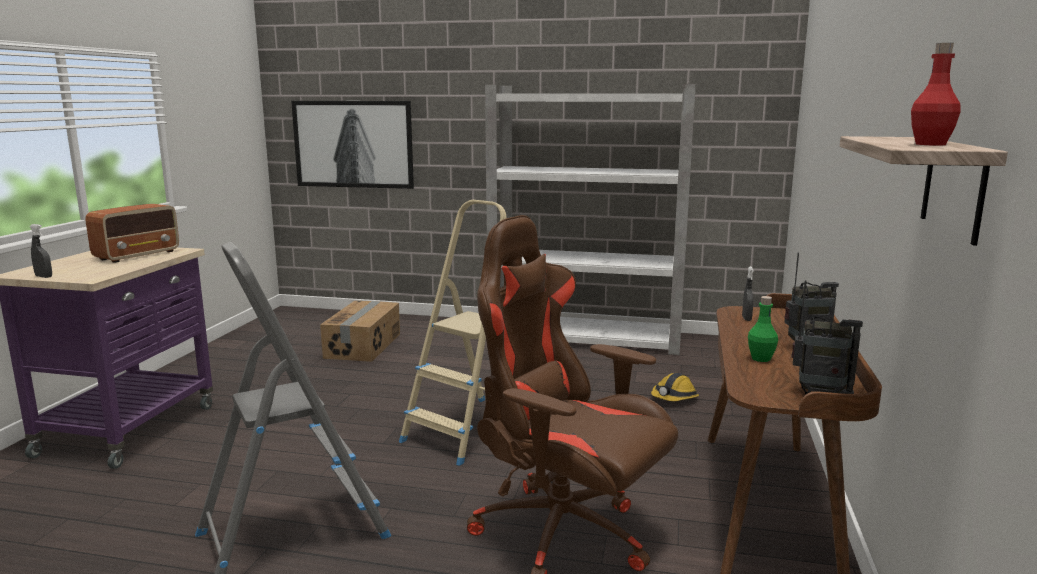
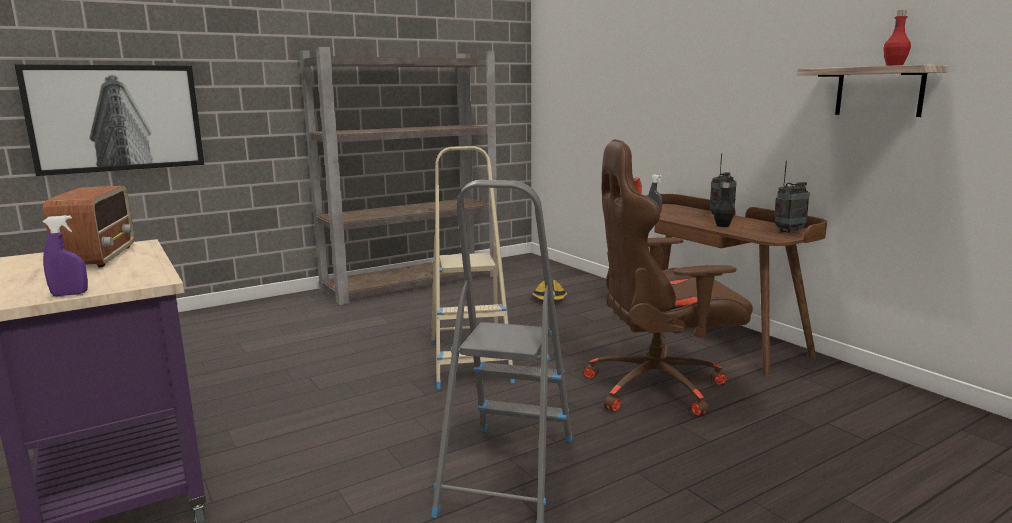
camera: 45 degrees left, 0 degrees up
grey spray bottle [30,224,52,278] -> purple spray bottle [42,215,88,296]
cardboard box [320,301,400,362] -> none
white bookcase [485,84,696,355] -> brown bookcase [299,47,498,305]
green bottle [748,296,778,362] -> black bottle [714,183,734,227]

